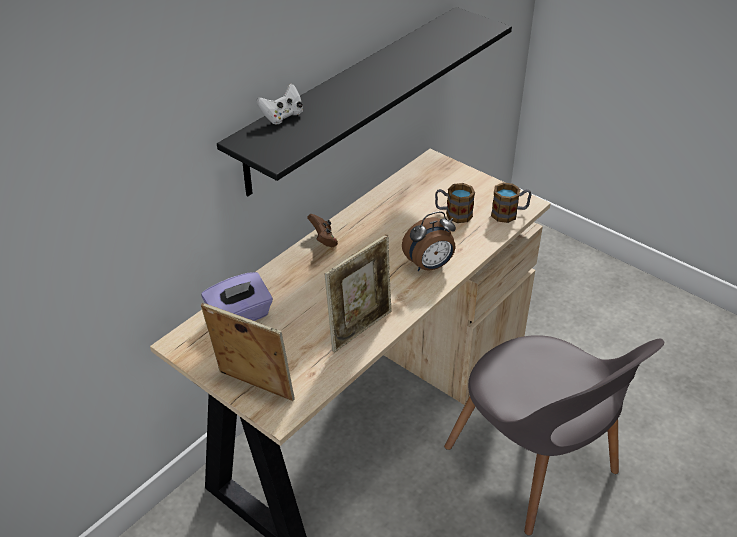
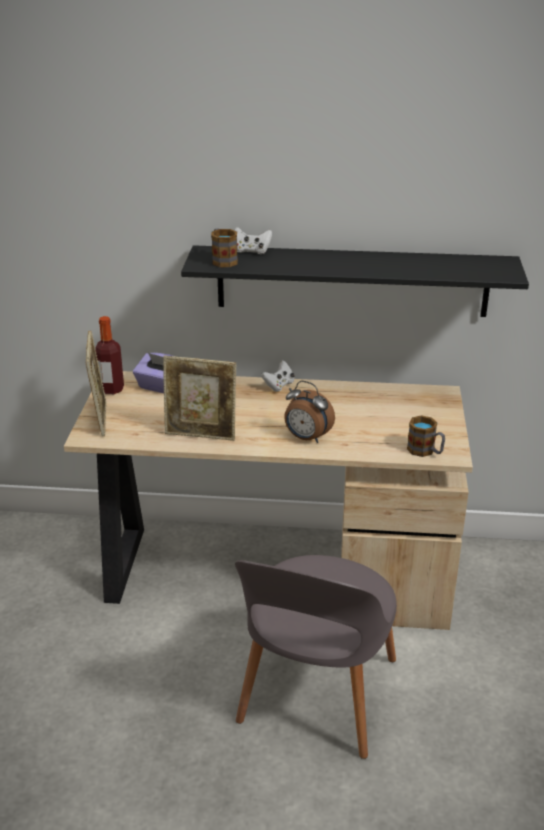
camera: 55 degrees right, 10 degrees down
brown game controller [307,214,338,247] -> white game controller [261,360,295,392]
mug [435,183,475,223] -> mug moved to [211,228,238,267]
none -> bottle [95,316,124,394]

